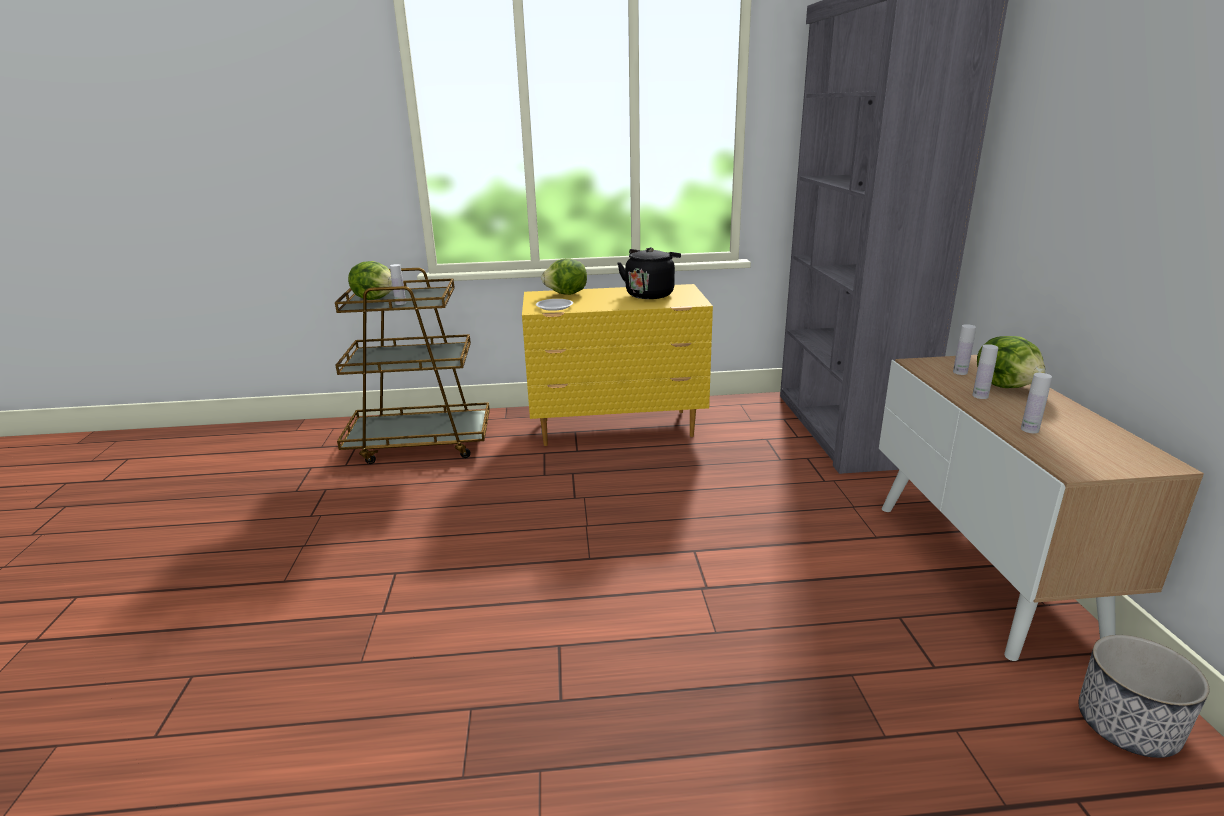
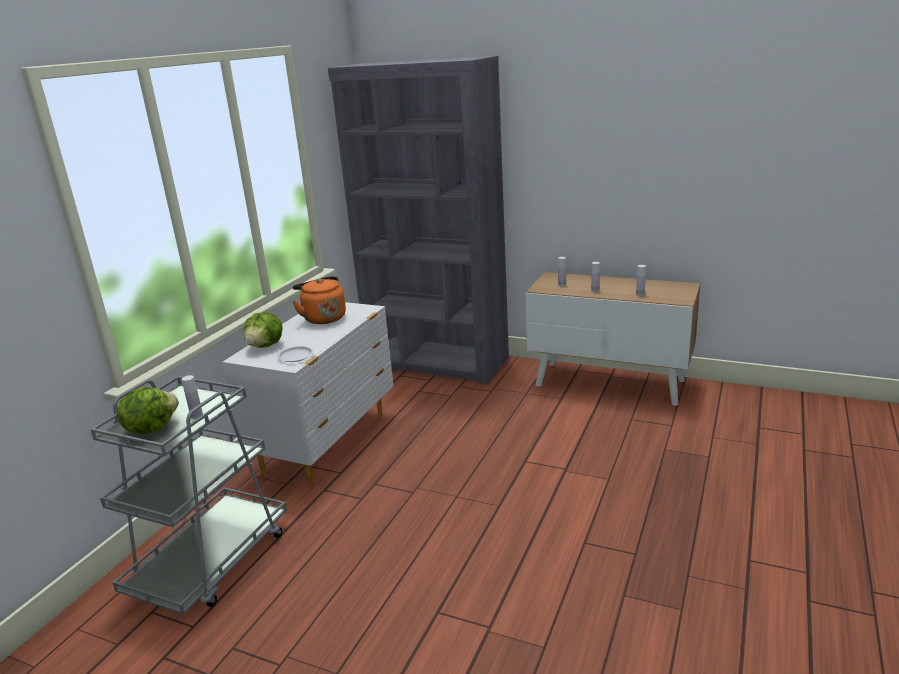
camera: 60 degrees left, 0 degrees up
brown cart [335,268,490,464] -> grey cart [90,376,287,615]
yellow dresser [522,284,713,446] -> white dresser [222,302,394,487]
black kettle [617,247,681,299] -> orange kettle [292,276,346,324]
lettuce [977,336,1046,388] -> none
planter [1078,635,1209,758] -> none

